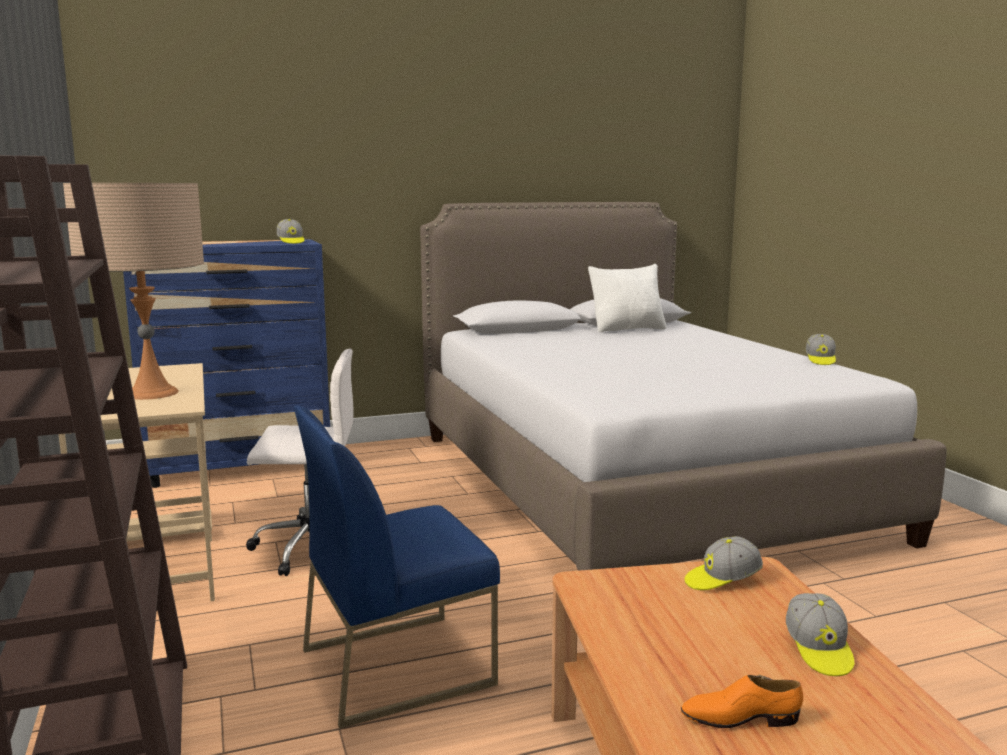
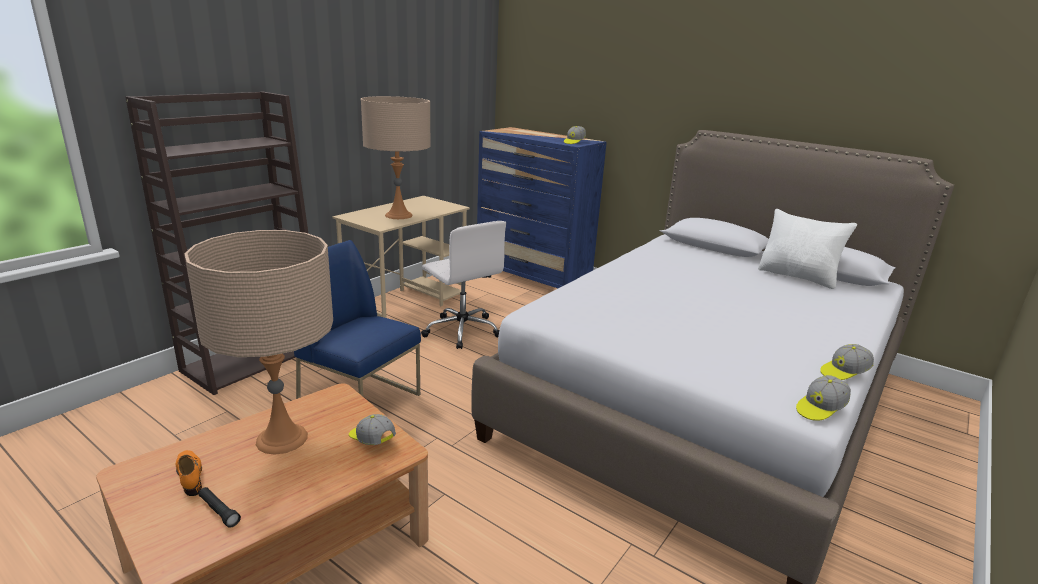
camera: 55 degrees right, 10 degrees up
cap [786,593,855,676] -> cap moved to [796,375,851,421]
none -> beige table lamp [185,230,333,455]
none -> black flashlight [199,487,241,528]

